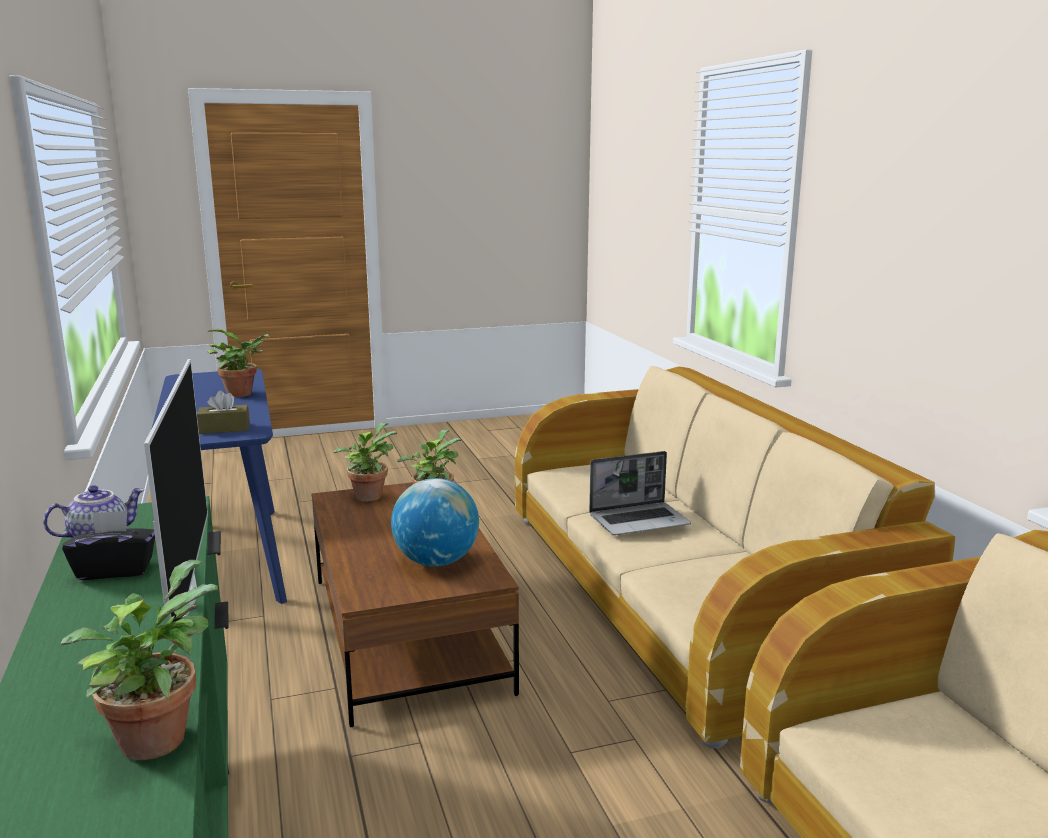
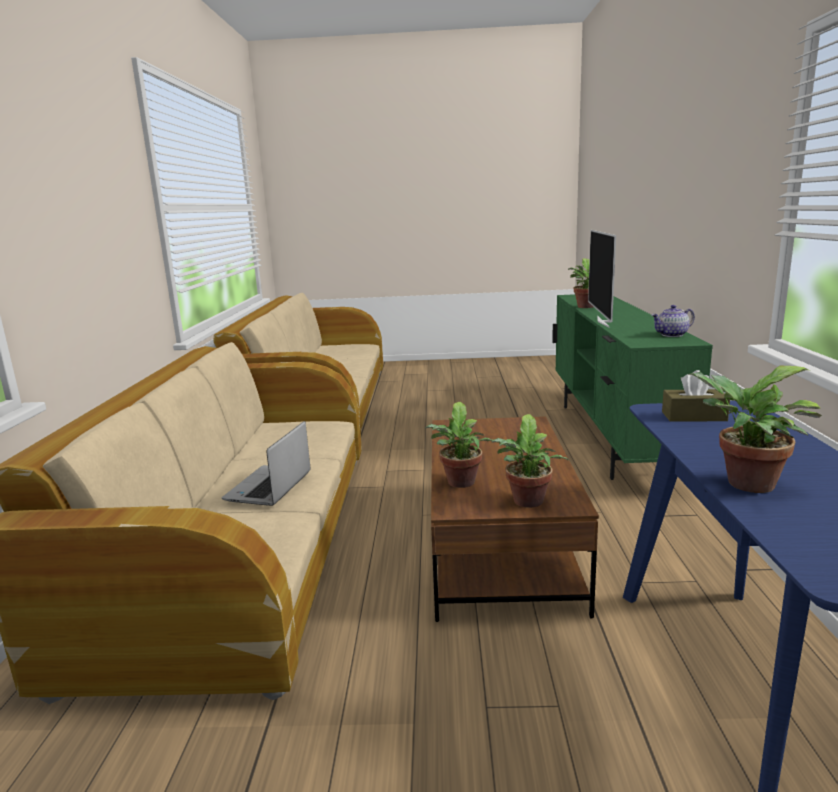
camera: 160 degrees left, 0 degrees up
black tissue box [62,510,155,580] -> none
globe [391,478,479,567] -> none
laptop [589,451,691,535] -> laptop turned 75 degrees counterclockwise [222,421,311,506]

